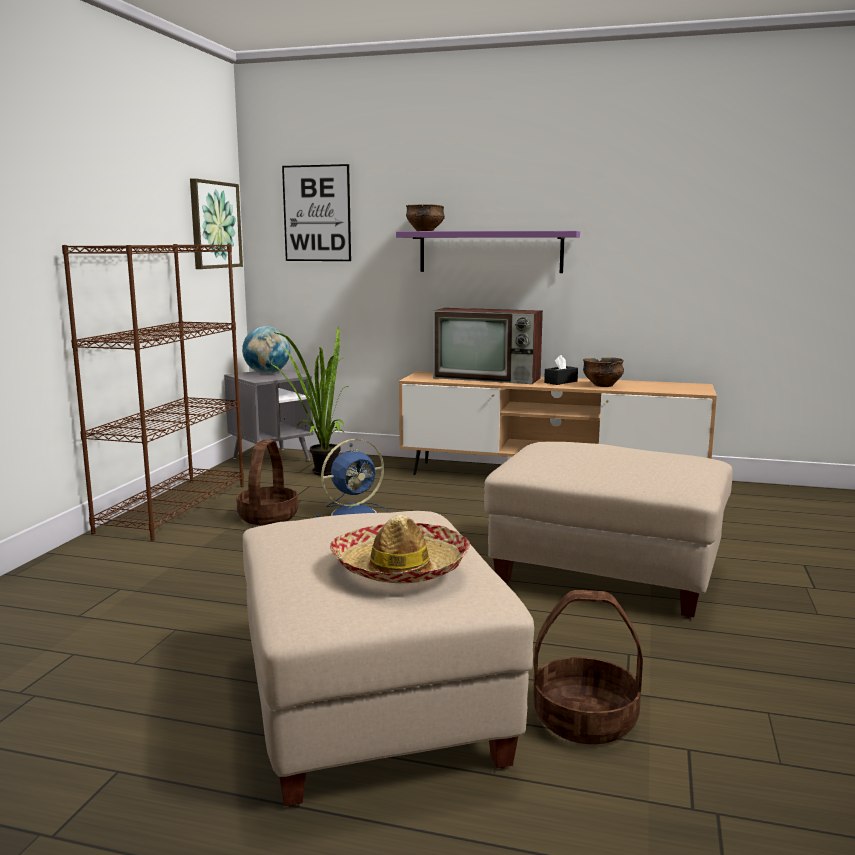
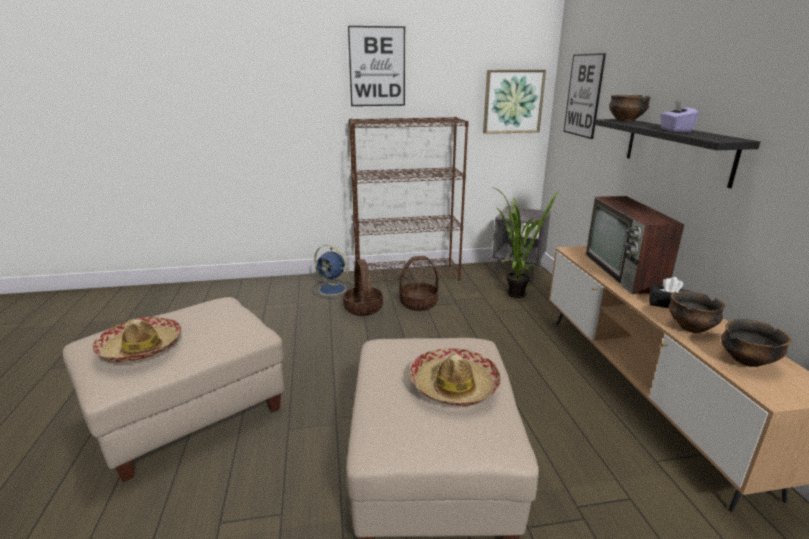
camera: 65 degrees right, 10 degrees up
globe [242,326,290,374] -> none
blue fan [316,439,389,517] -> blue fan moved to [312,245,355,299]
purple shelf [396,231,580,273] -> black shelf [595,119,760,188]
basket [533,590,643,744] -> basket moved to [343,259,383,316]
none -> picture [348,26,405,106]
none -> hat [410,348,501,406]
none -> purple tissue box [660,101,699,132]
none -> bowl [721,319,792,367]

